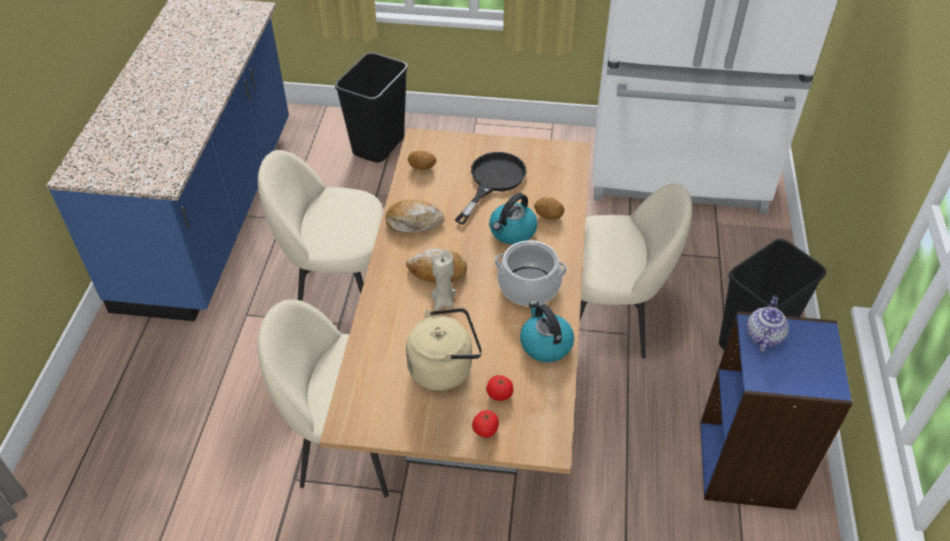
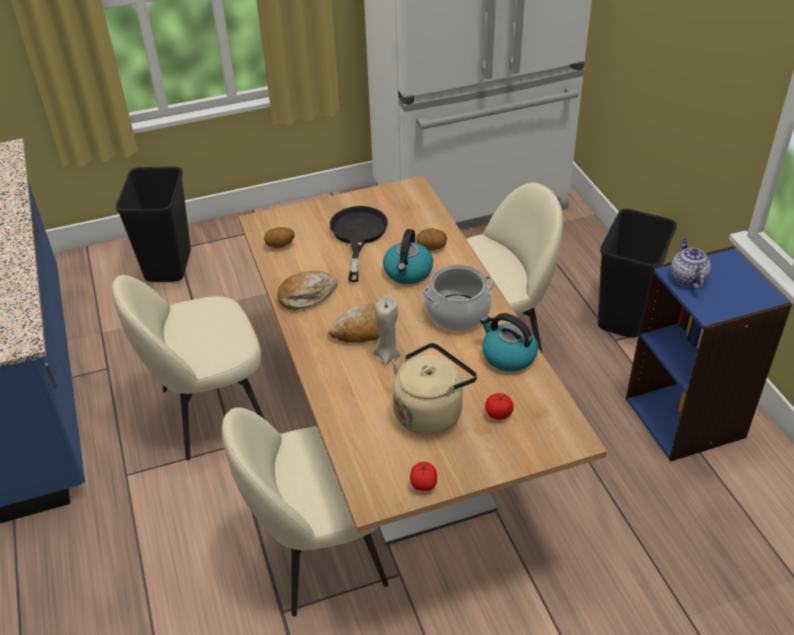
camera: 25 degrees left, 5 degrees down
tomato [472,410,499,438] -> tomato moved to [410,462,437,491]

